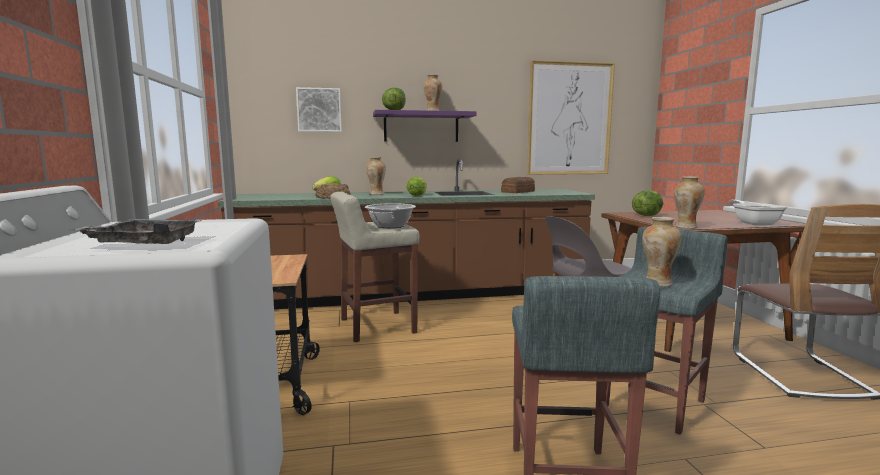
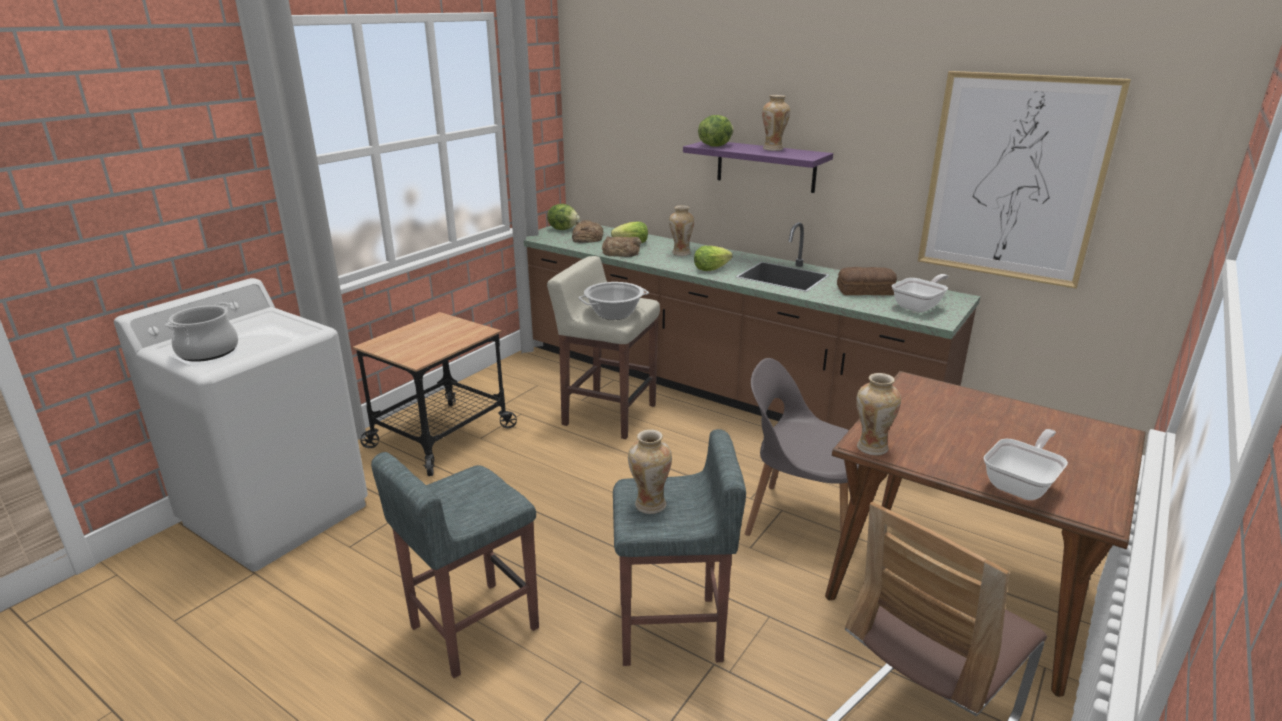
camera: 45 degrees right, 15 degrees up
grey tray [72,219,202,244] -> cooking pot [164,302,238,362]
picture [296,87,342,132] -> none
lettuce [632,190,663,216] -> lettuce moved to [547,204,580,230]
none -> bread [572,220,604,243]
none -> frying pan [892,274,948,313]

